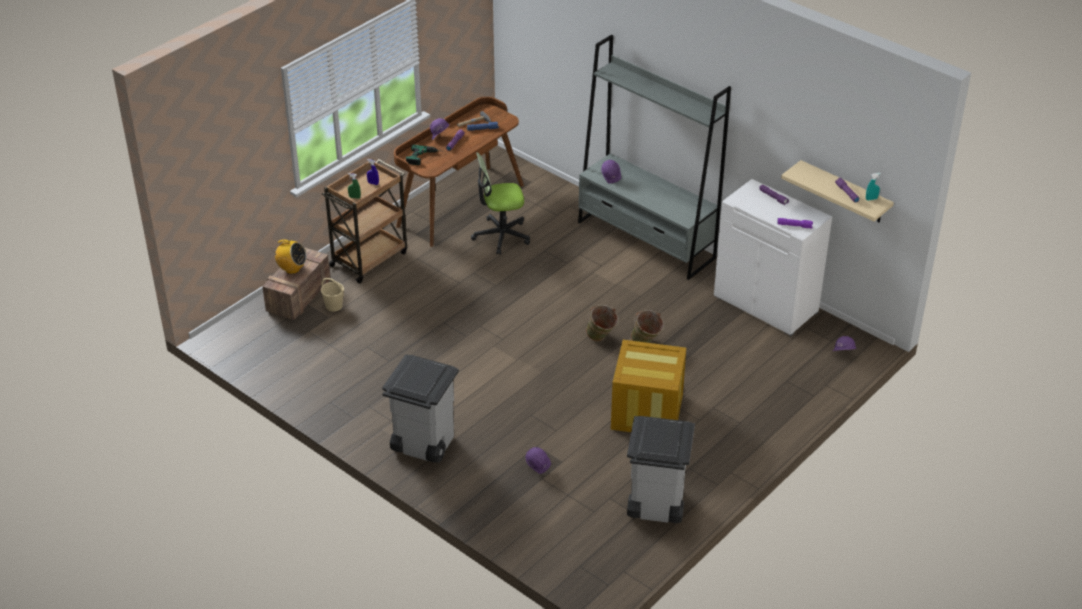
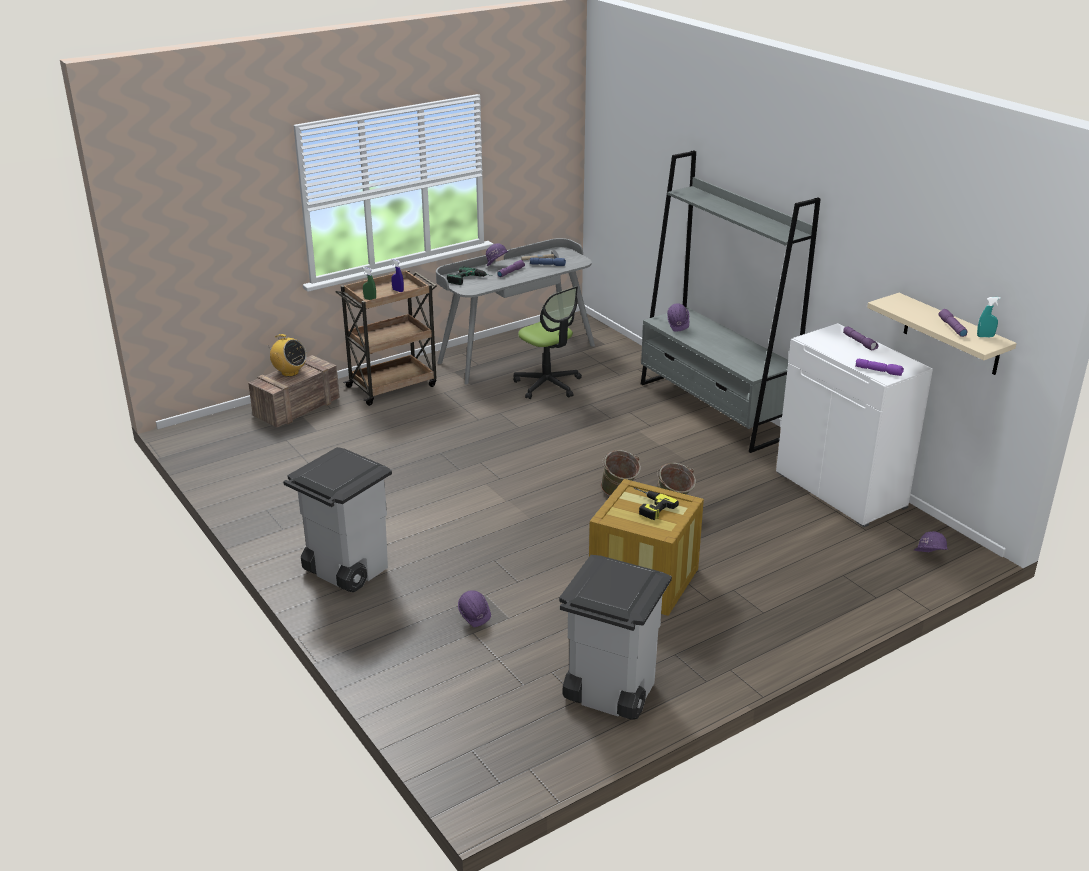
camera: 15 degrees right, 10 degrees down
beige bucket [321,278,344,312] -> none
brown desk [394,97,524,247] -> grey desk [436,238,595,385]
office chair [471,153,530,255] -> office chair turned 135 degrees counterclockwise [513,286,582,399]
none -> power drill [634,488,679,520]

